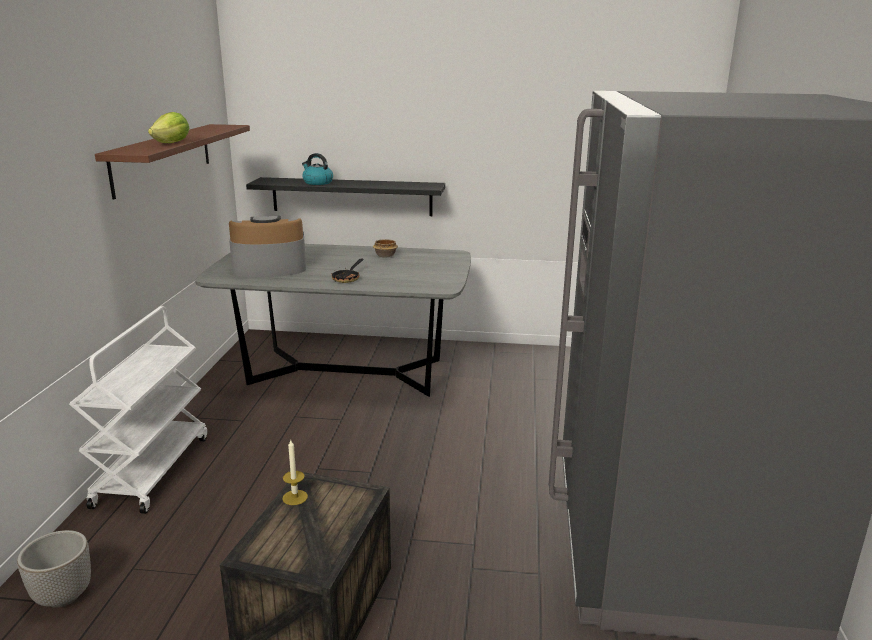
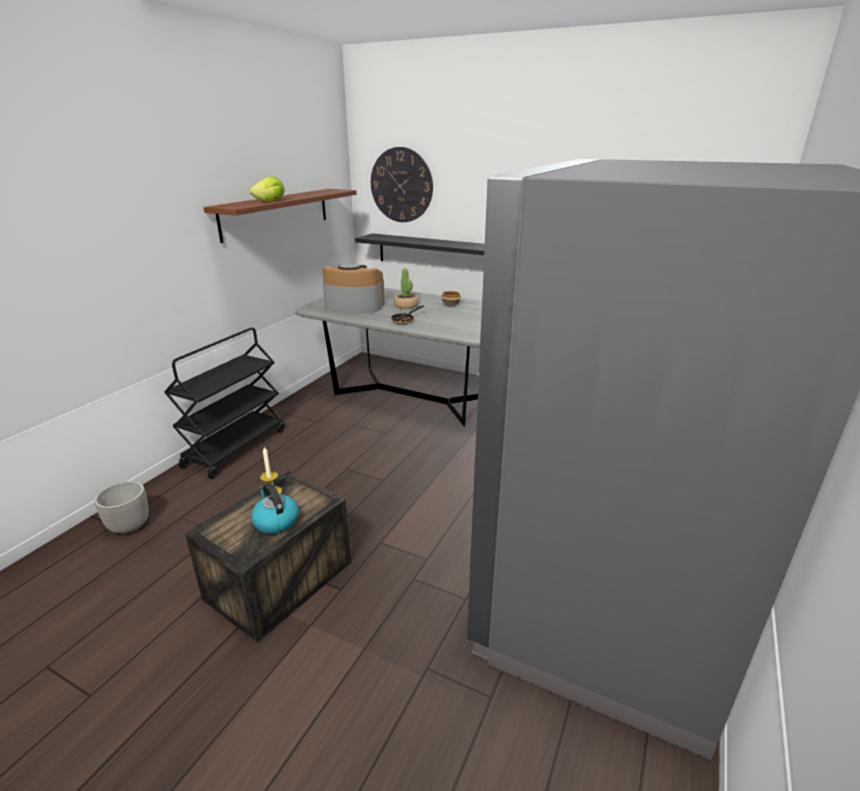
camera: 20 degrees right, 5 degrees up
white cart [69,306,207,514] -> black cart [164,328,285,479]
kettle [302,153,333,185] -> kettle moved to [251,483,299,534]
none -> wall clock [371,147,433,222]
none -> potted plant [394,268,419,309]

